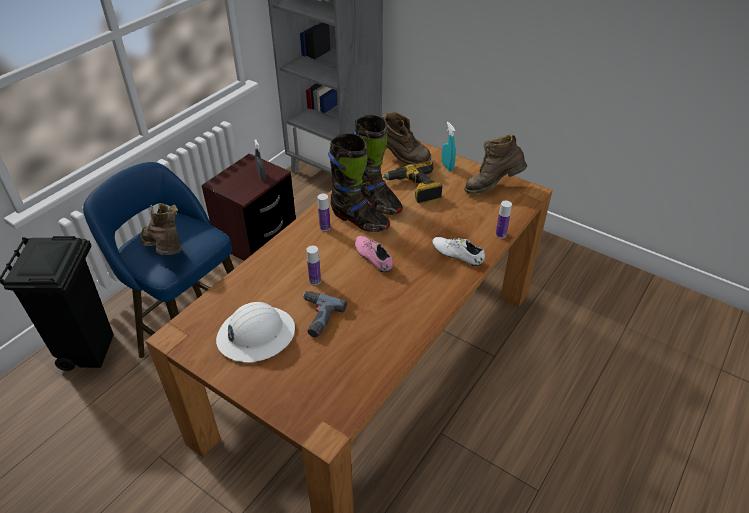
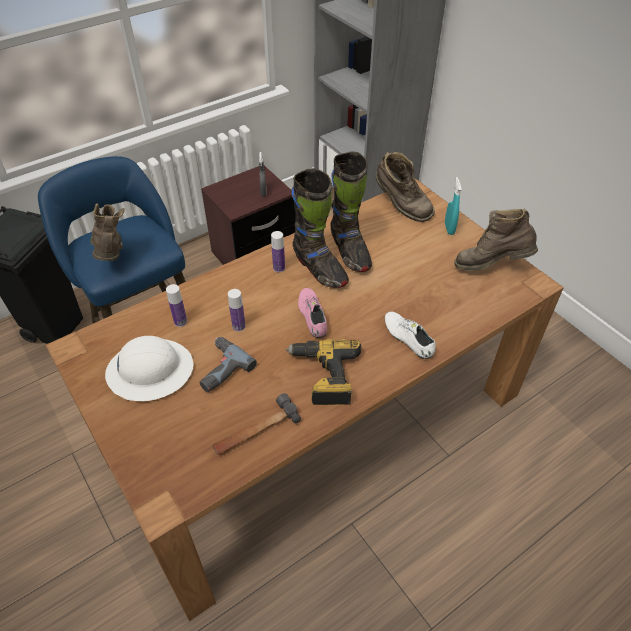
camera: 20 degrees right, 5 degrees up
power drill [383,160,443,203] -> power drill moved to [286,339,361,405]
bottle [495,201,512,238] -> bottle moved to [166,284,187,327]
none -> hammer [212,393,301,455]

